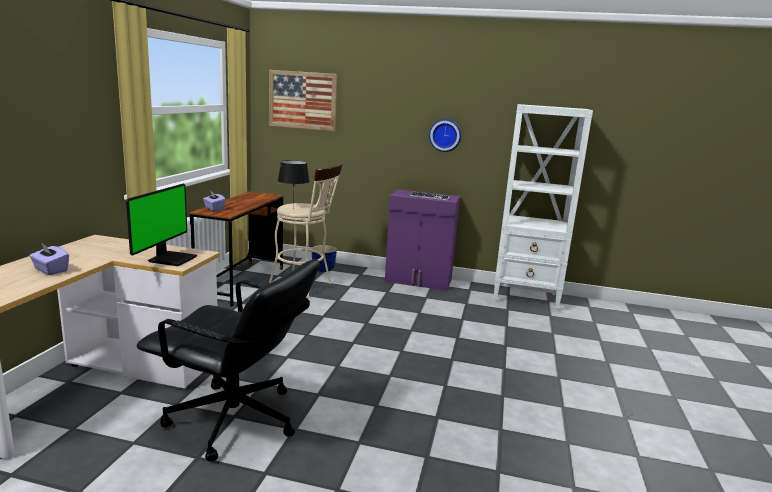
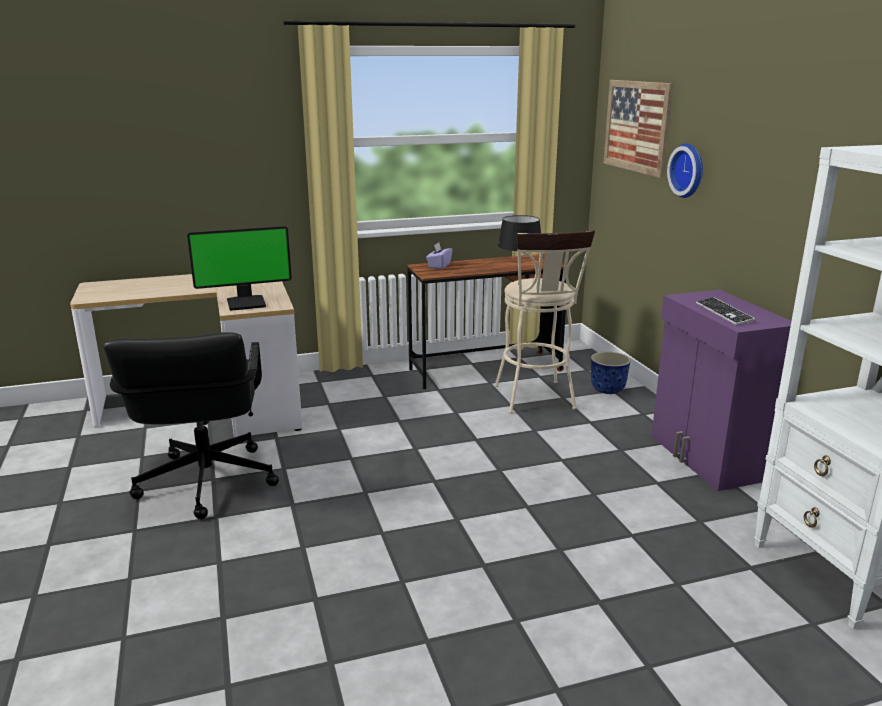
camera: 60 degrees right, 5 degrees up
purple tissue box [29,242,69,275] -> none
wall clock [429,119,461,152] -> wall clock moved to [667,143,703,198]

